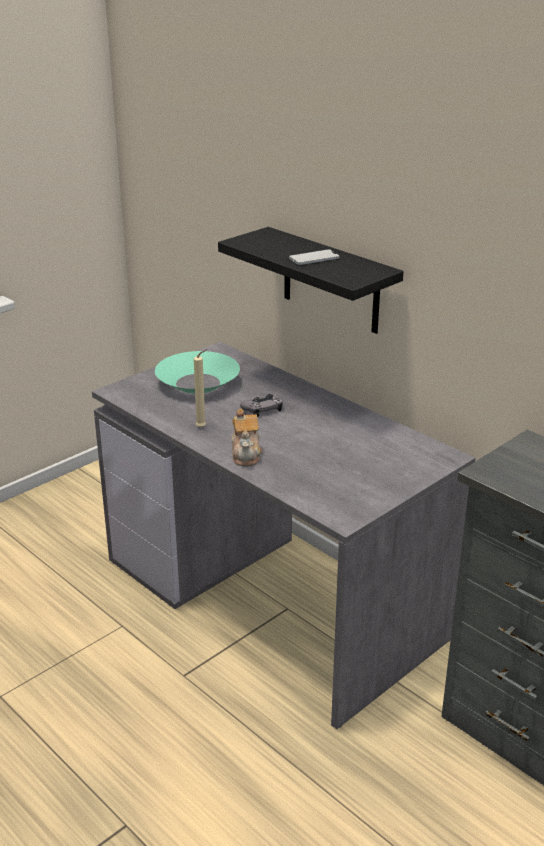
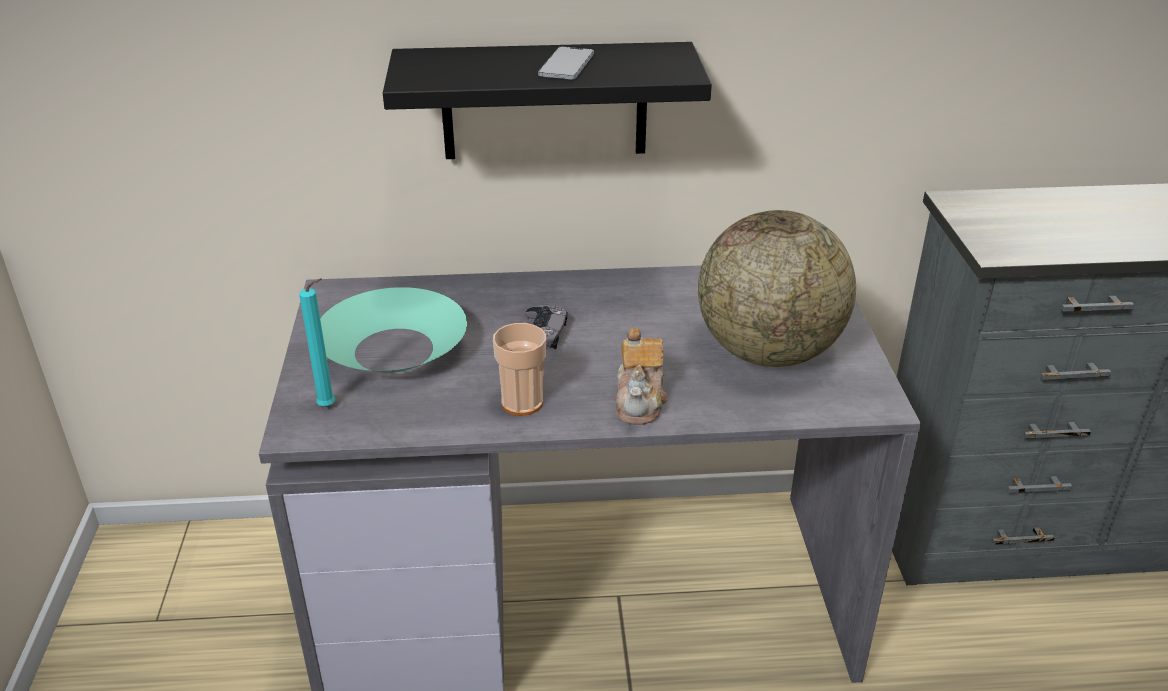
camera: 50 degrees left, 5 degrees up
beige candle [194,349,207,428] -> cup [493,323,546,416]
teapot [232,409,262,466] -> teapot turned 60 degrees clockwise [616,328,667,425]
none -> turquoise candle [299,278,335,407]
none -> globe [698,210,856,367]

